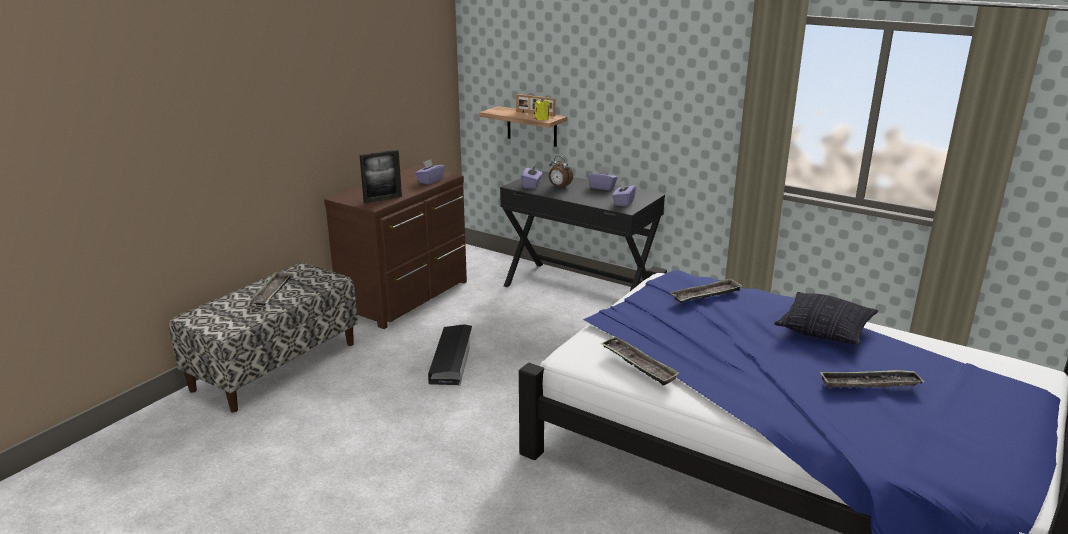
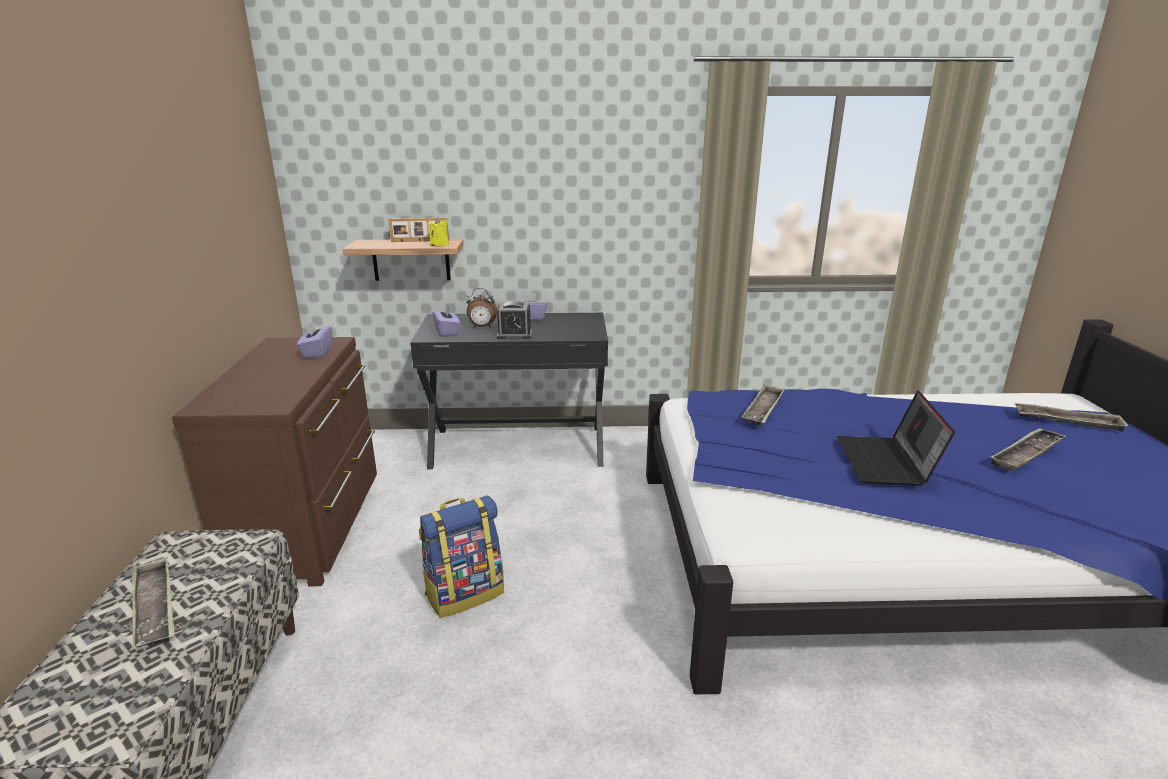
camera: 35 degrees left, 0 degrees up
picture frame [360,150,402,203] -> none
black storage box [428,324,472,385] -> backpack [419,495,504,618]
tray [601,336,680,386] -> tray moved to [1014,403,1129,432]
purple tissue box [612,180,636,207] -> none
pillow [774,292,878,345] -> none
none -> alarm clock [497,301,532,339]
none -> laptop [837,390,955,486]

